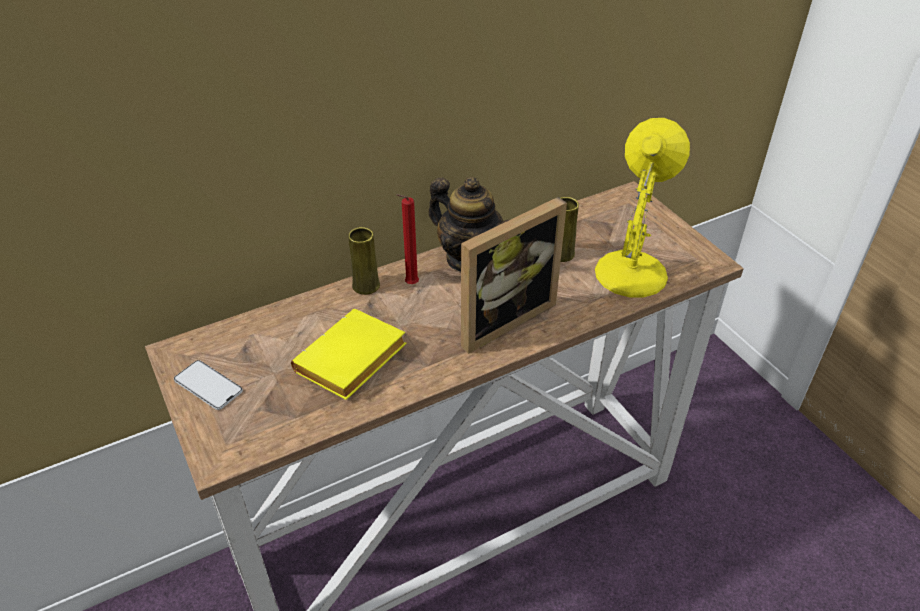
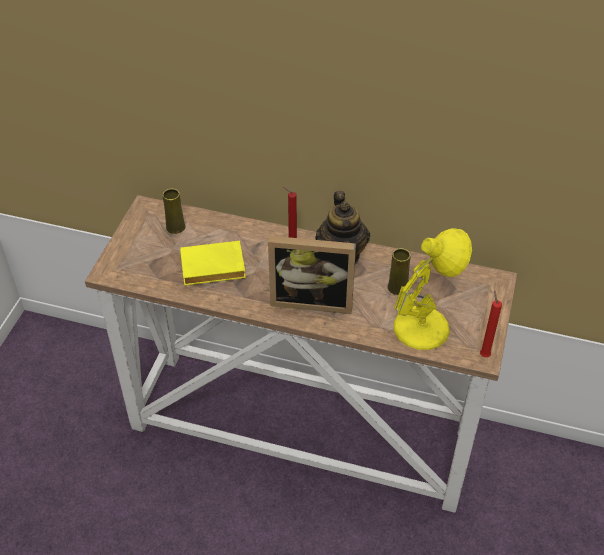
camera: 45 degrees right, 5 degrees up
phone [174,360,243,410] -> none
yellow vase [349,227,380,295] -> yellow vase moved to [163,189,185,234]
none -> red candle [480,290,502,357]

